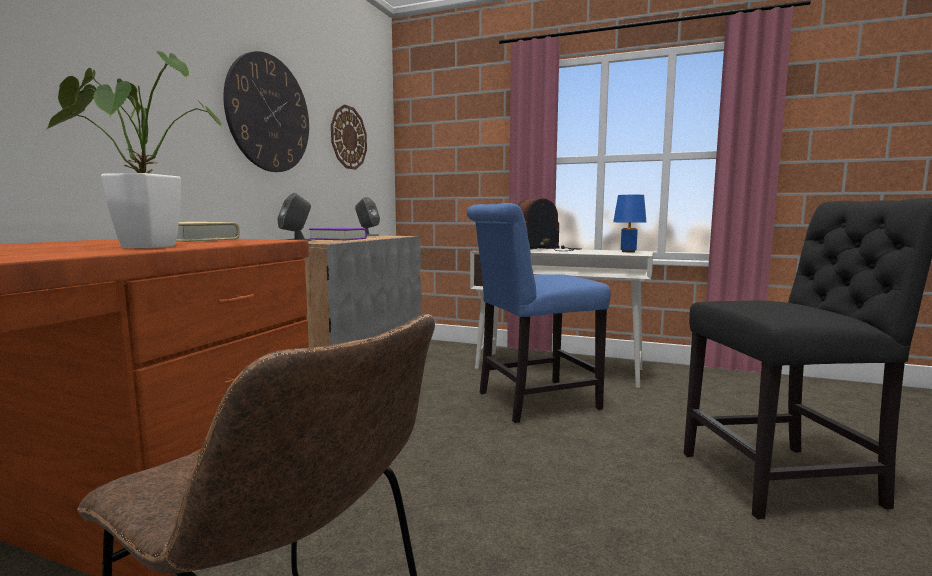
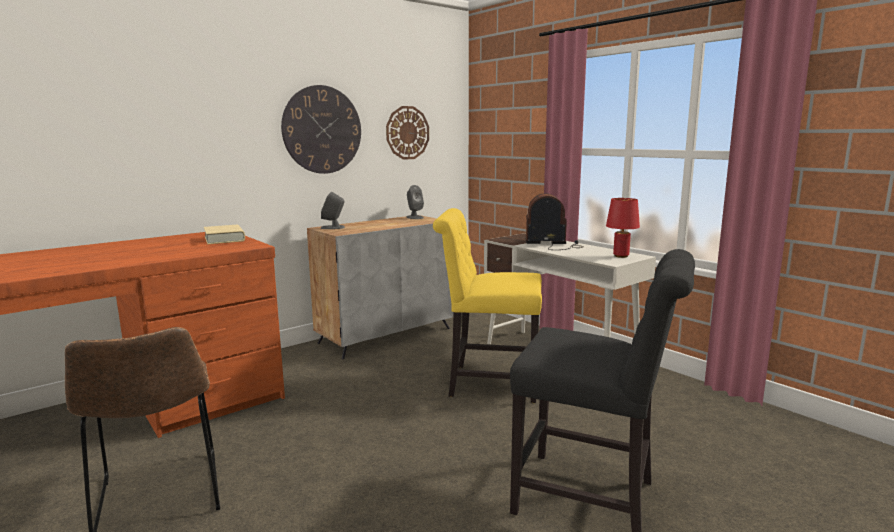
camera: 30 degrees right, 5 degrees up
potted plant [47,51,222,248] -> none
purple book [309,228,367,240] -> none
blue chair [467,203,611,423] -> yellow chair [433,208,542,403]
blue table lamp [613,195,646,252] -> red table lamp [606,198,640,258]

